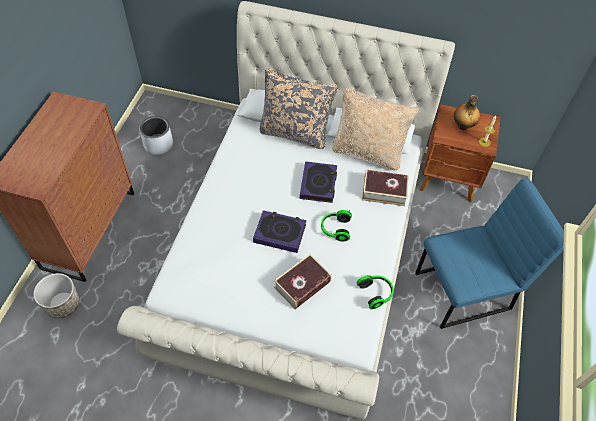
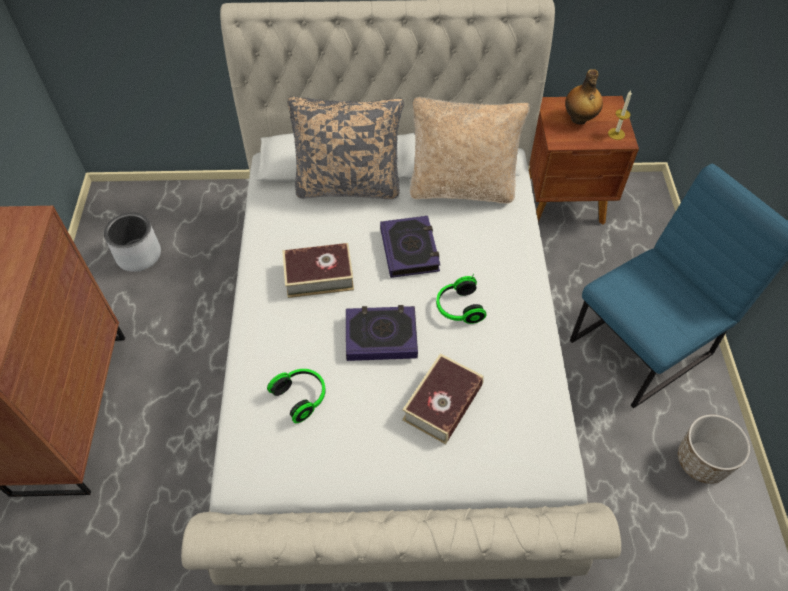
camera: 15 degrees left, 0 degrees up
planter [34,273,79,319] -> planter moved to [678,414,750,484]
headphones [357,275,394,309] -> headphones moved to [267,369,326,423]
book [362,170,409,206] -> book moved to [282,243,354,298]

